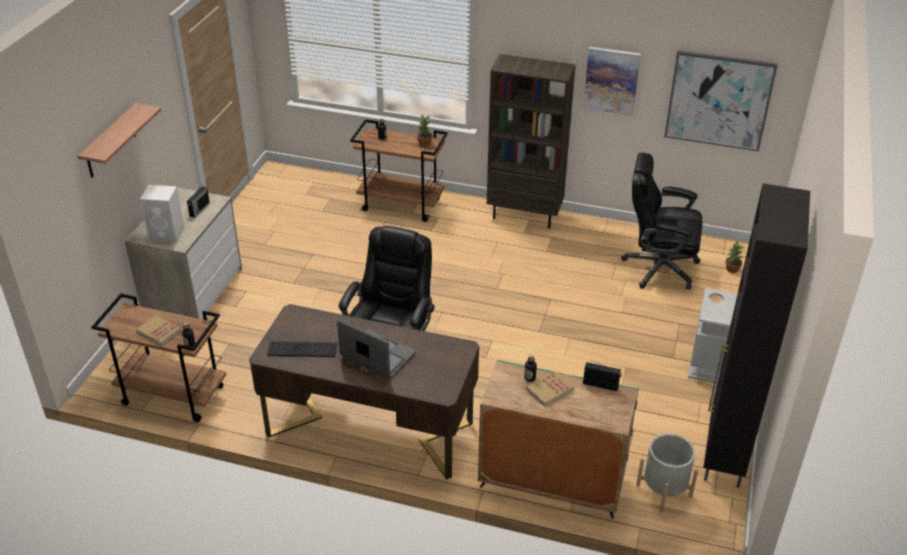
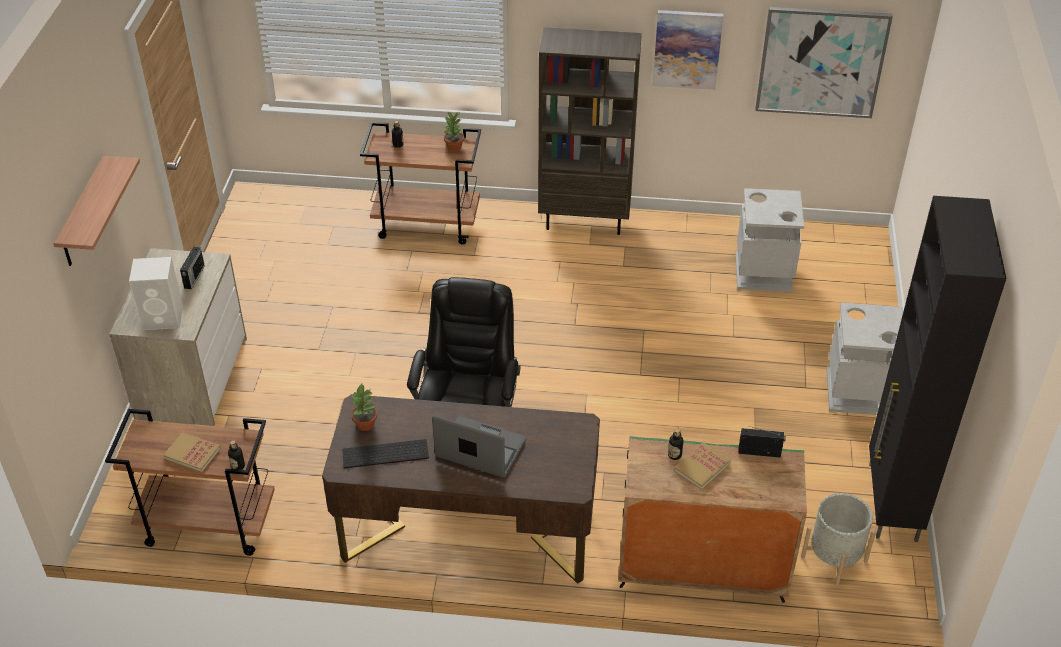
camera: 10 degrees left, 5 degrees up
black office chair [621,153,702,290] -> grey trash can [735,188,804,292]
potted plant [725,241,745,273] -> potted plant moved to [351,384,377,431]

